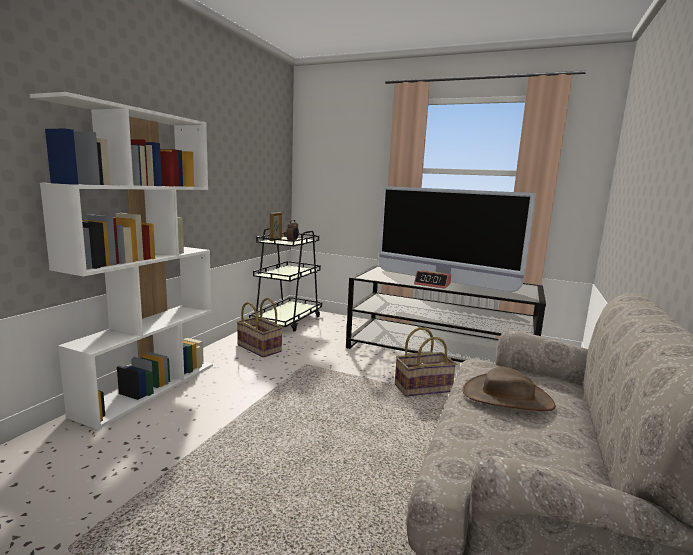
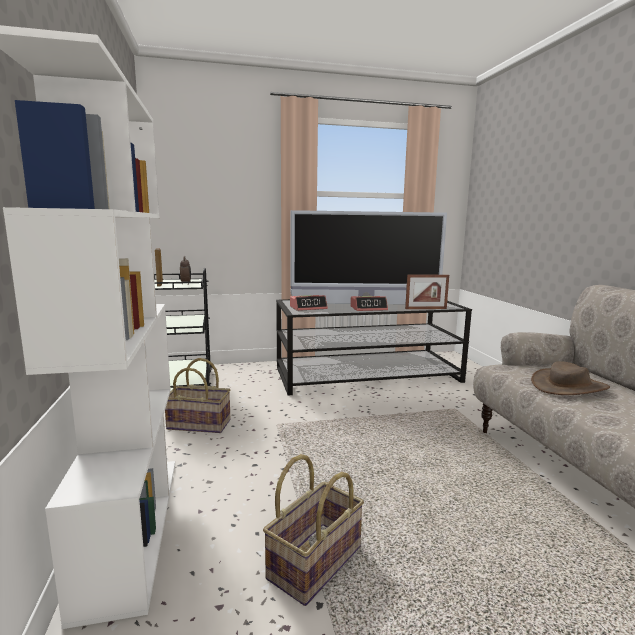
camera: 35 degrees left, 0 degrees up
basket [395,327,456,397] -> basket moved to [263,454,364,606]
none -> alarm clock [290,295,328,311]
none -> picture frame [405,275,449,309]

